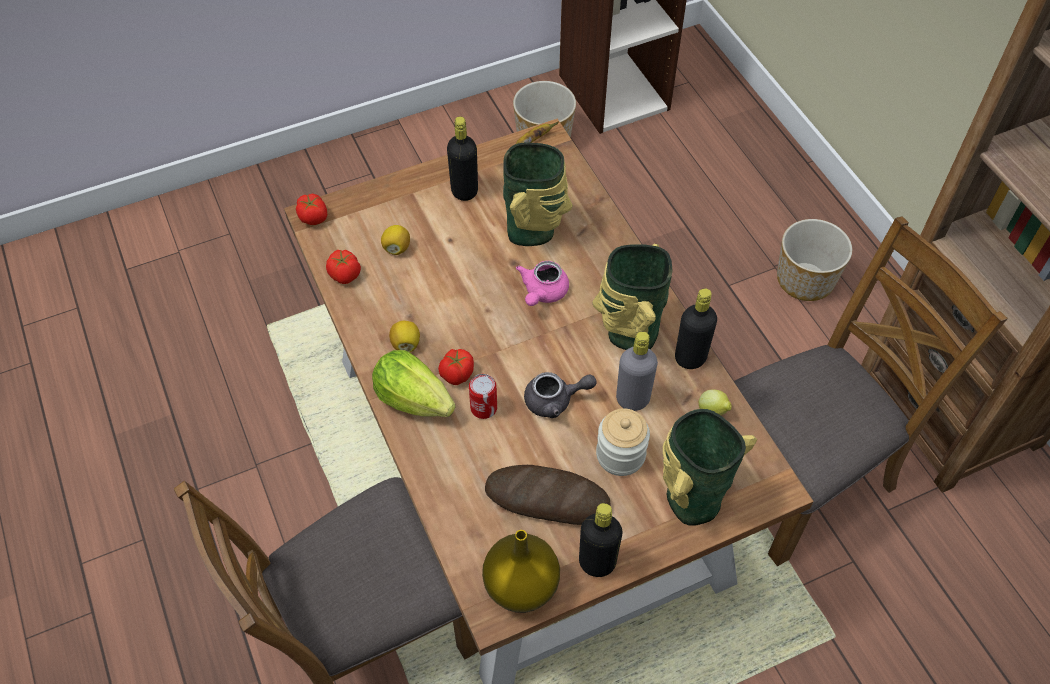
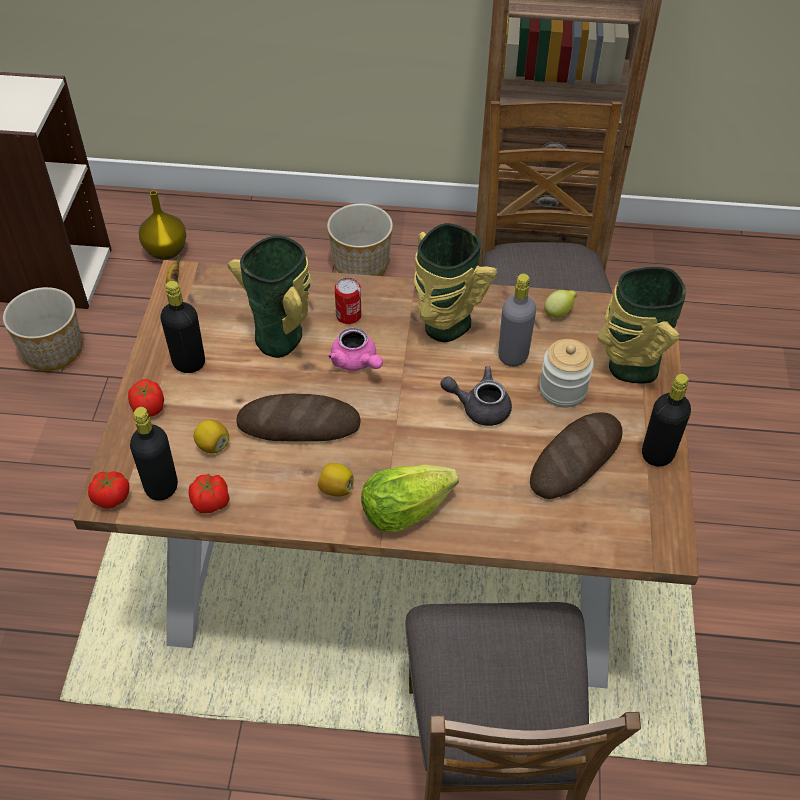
camera: 60 degrees left, 5 degrees down
tomato [438,349,474,385] -> tomato moved to [128,379,164,417]
can [469,374,497,419] -> can moved to [335,277,361,324]
yellow vase [482,530,560,613] -> yellow vase moved to [139,191,186,260]
grey teapot [524,372,597,418] -> grey teapot turned 105 degrees counterclockwise [440,366,512,426]
black bottle [675,288,717,369] -> black bottle moved to [130,407,178,501]
none -> bread [236,394,360,442]

